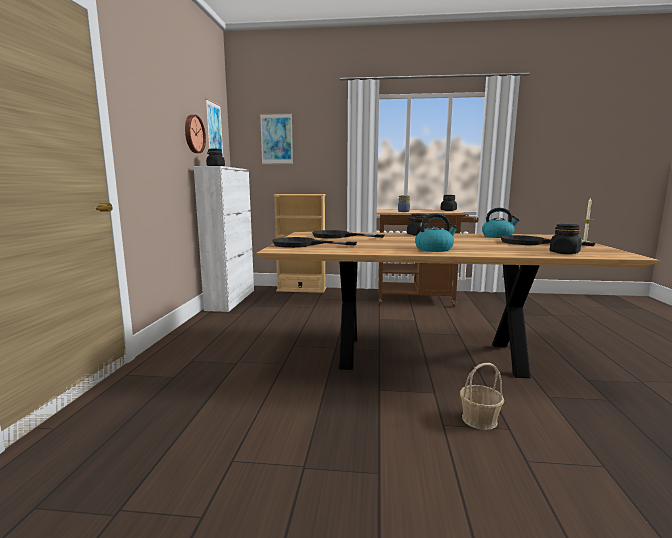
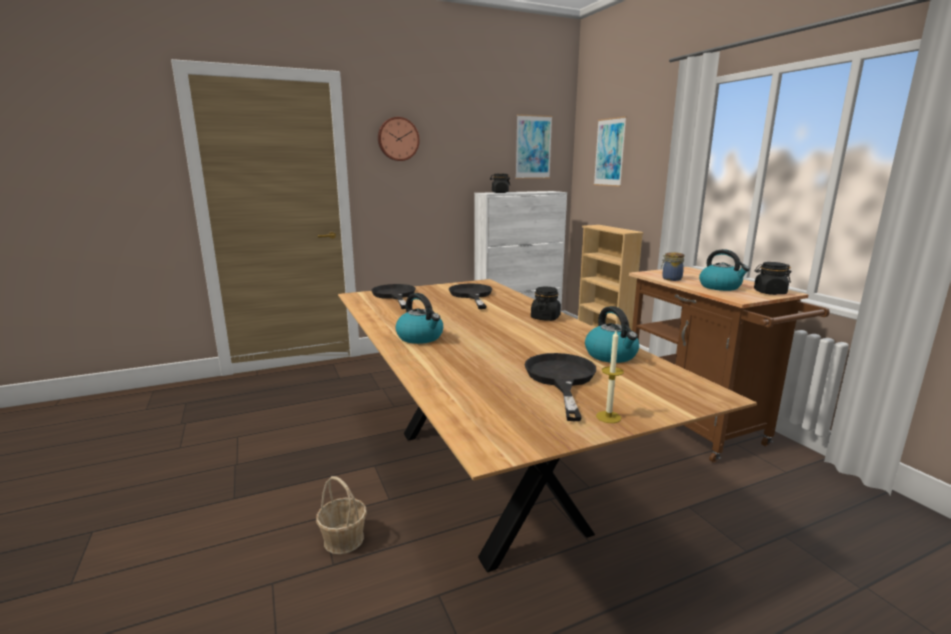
camera: 60 degrees right, 5 degrees up
wall clock [185,115,206,153] -> wall clock moved to [378,117,420,161]
black jar [550,224,581,254] -> none
none -> kettle [699,249,750,291]

